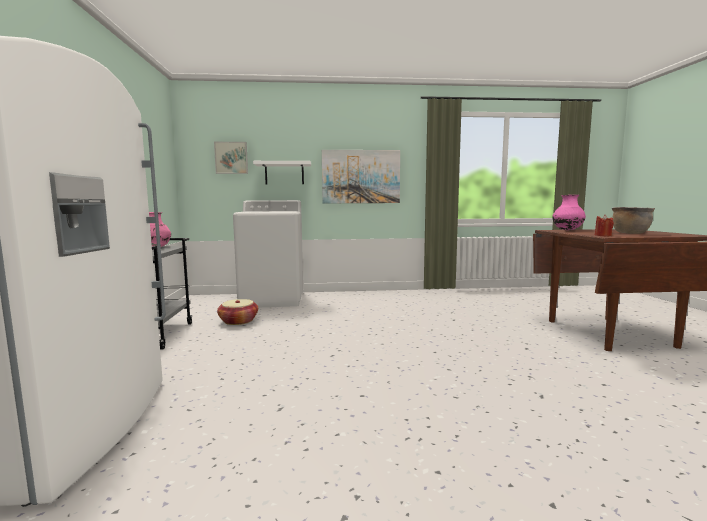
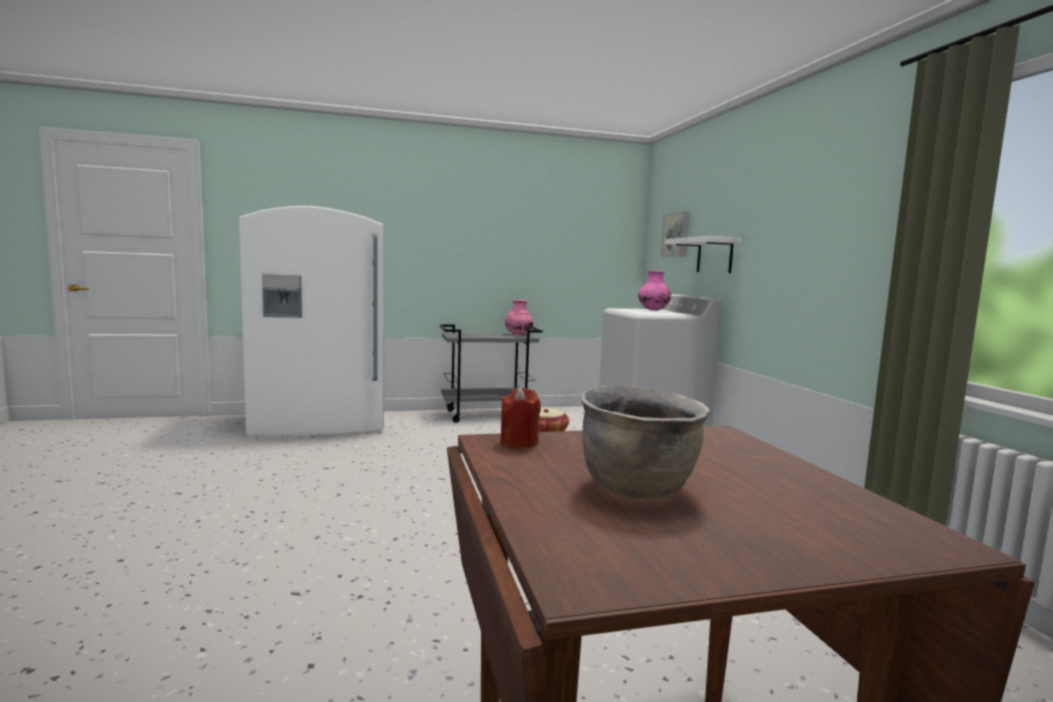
camera: 80 degrees right, 0 degrees up
picture [322,150,400,203] -> none
pink vase [552,195,586,230] -> pink vase moved to [638,271,671,311]

